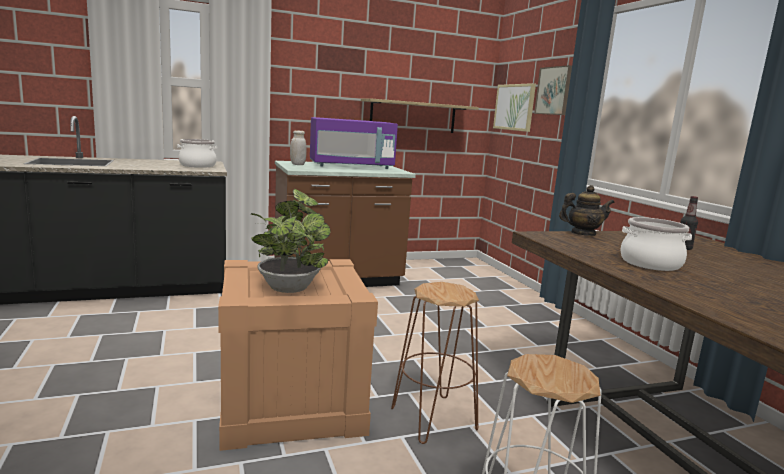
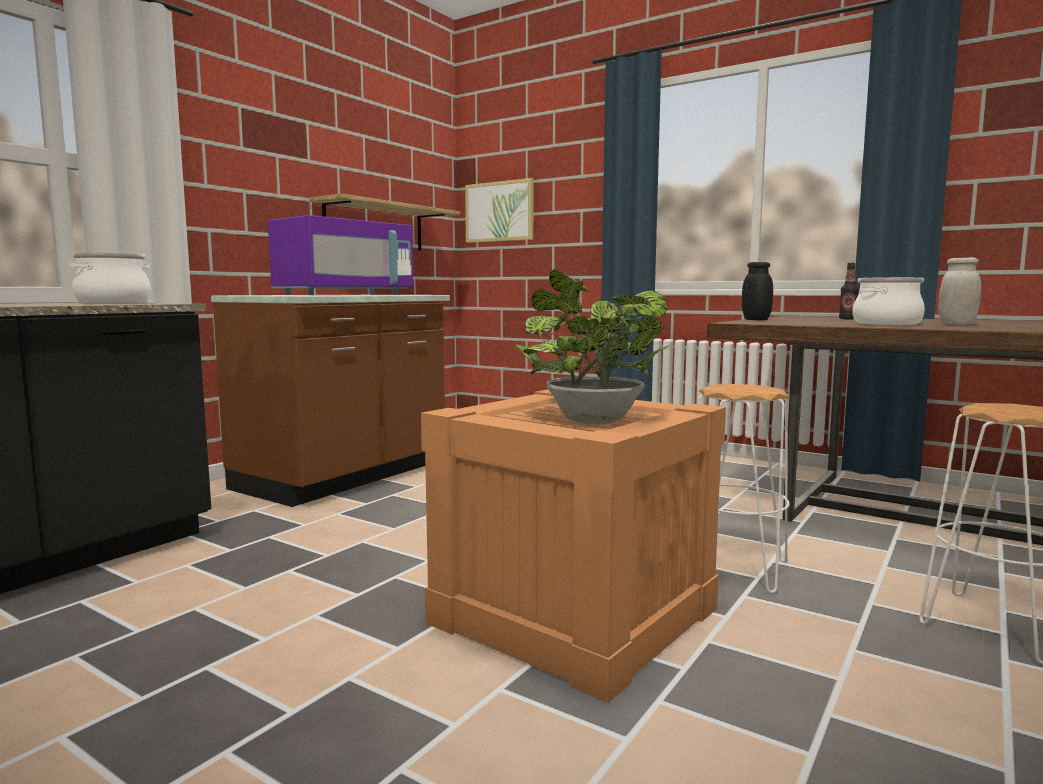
camera: 35 degrees left, 5 degrees down
white jar [290,130,306,165] -> white jar moved to [938,257,981,325]
brown stool [391,282,479,444] -> white stool [698,384,790,593]
picture [534,65,572,115] -> none
teapot [559,185,615,236] -> black jar [742,262,773,320]

